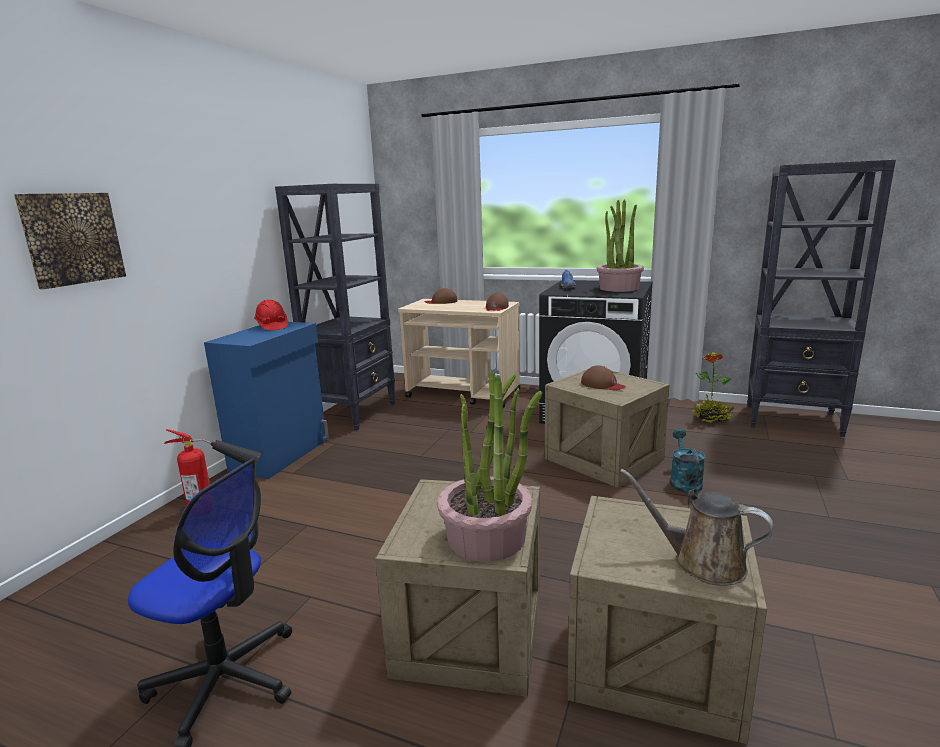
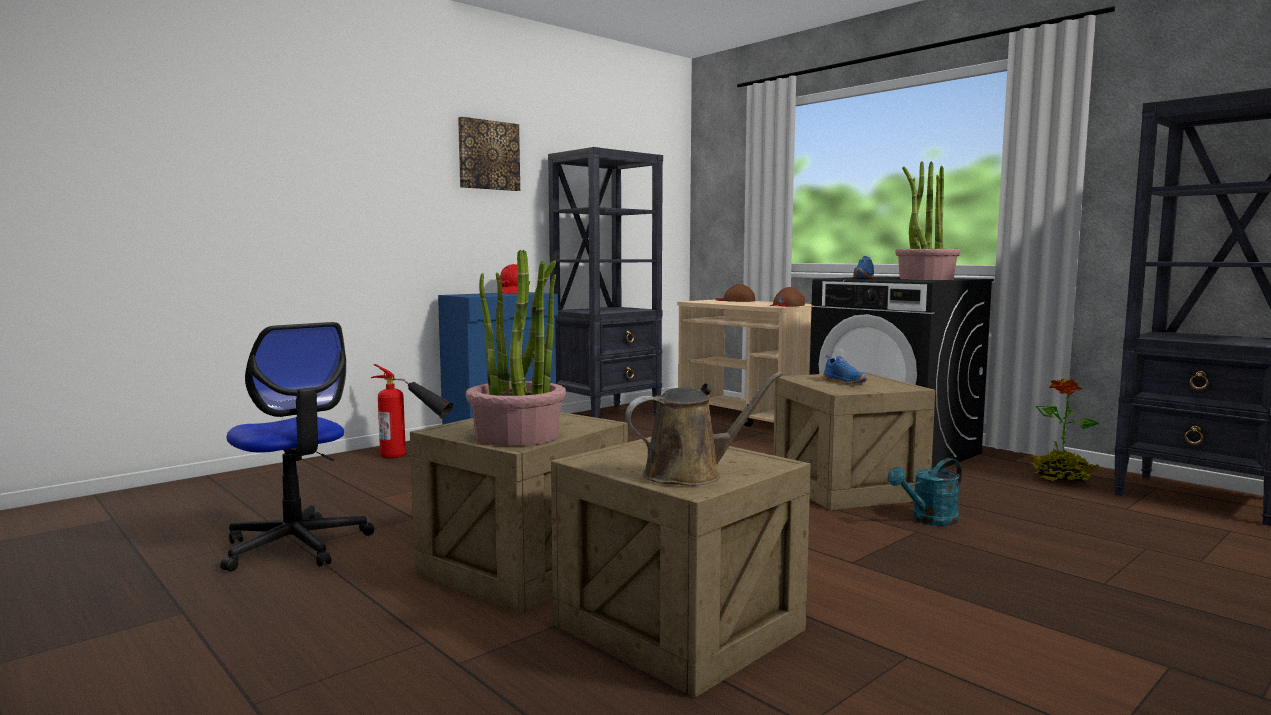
camera: 25 degrees right, 10 degrees down
picture [14,193,126,289] -> picture moved to [458,117,520,191]
brown cap [581,365,626,390] -> blue shoe [822,355,867,384]
brown watering can [620,469,774,586] -> brown watering can turned 105 degrees clockwise [625,372,783,486]
turquoise watering can [670,429,706,493] -> turquoise watering can turned 150 degrees counterclockwise [887,458,962,526]

